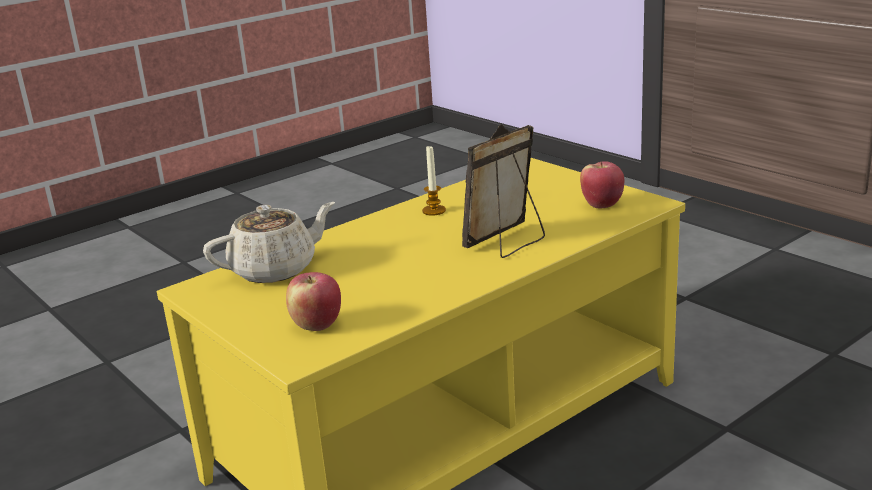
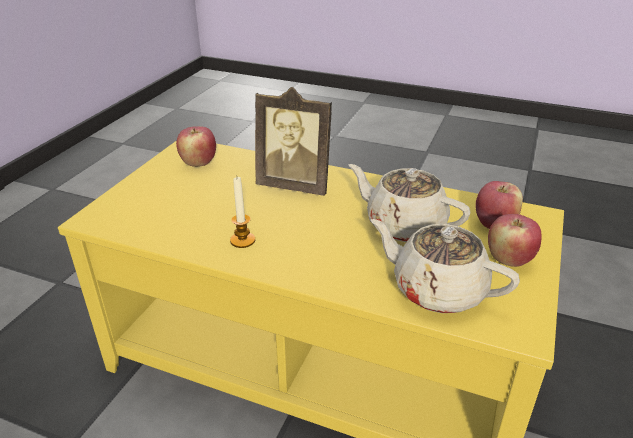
camera: 120 degrees left, 10 degrees up
none -> beige teapot [348,164,470,242]
none -> apple [488,214,542,267]

